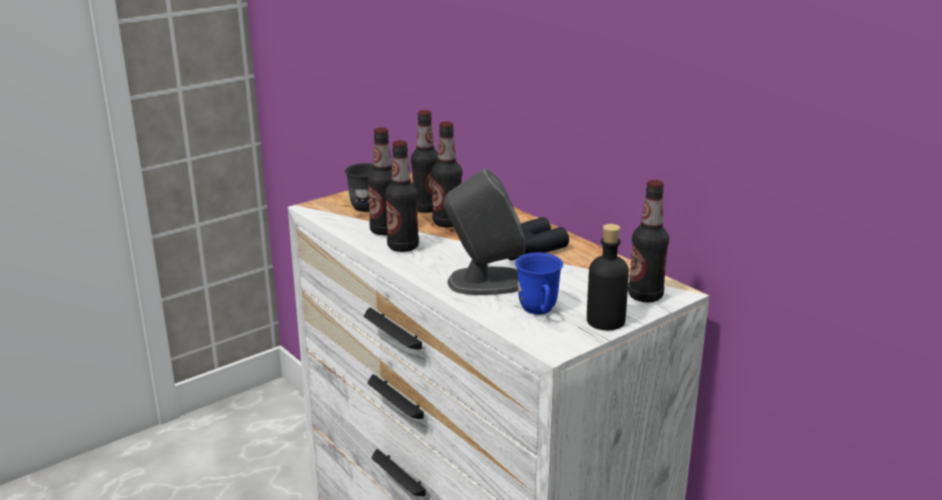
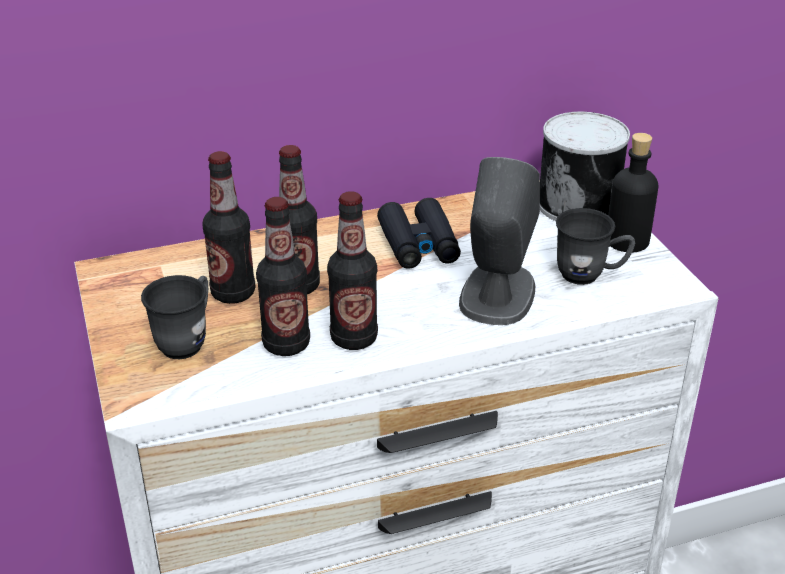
camera: 70 degrees left, 10 degrees up
blue mug [515,252,563,314] -> grey mug [556,208,635,285]
bottle [628,180,669,303] -> can [540,112,630,221]

